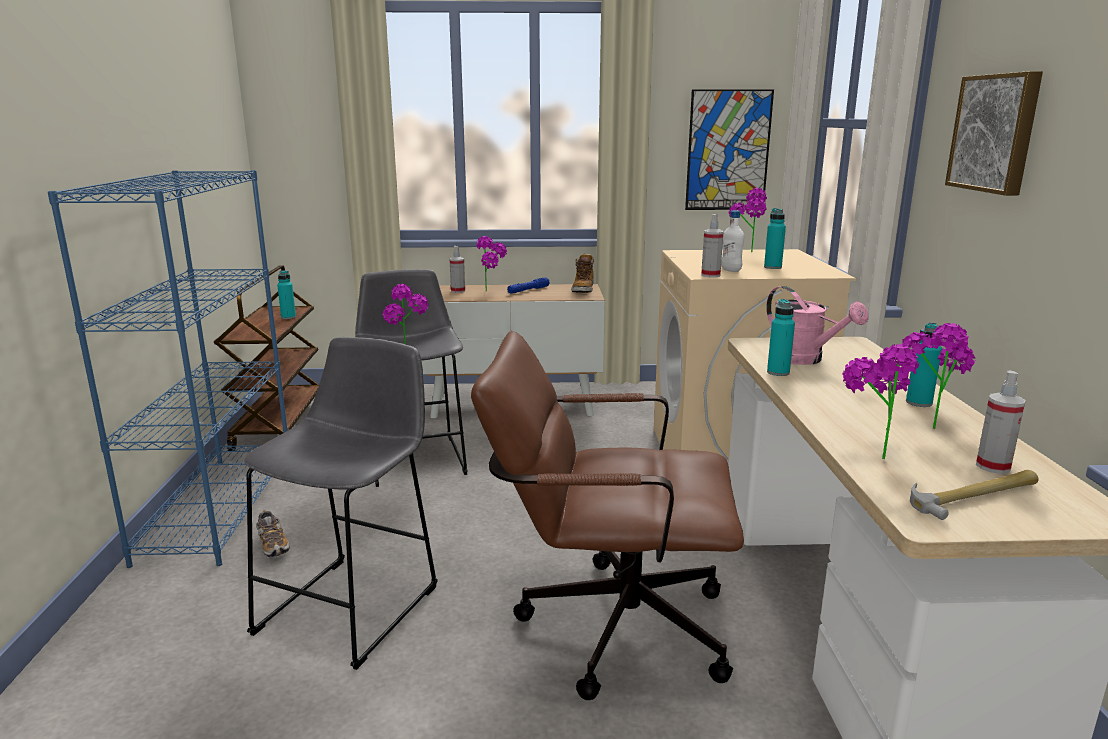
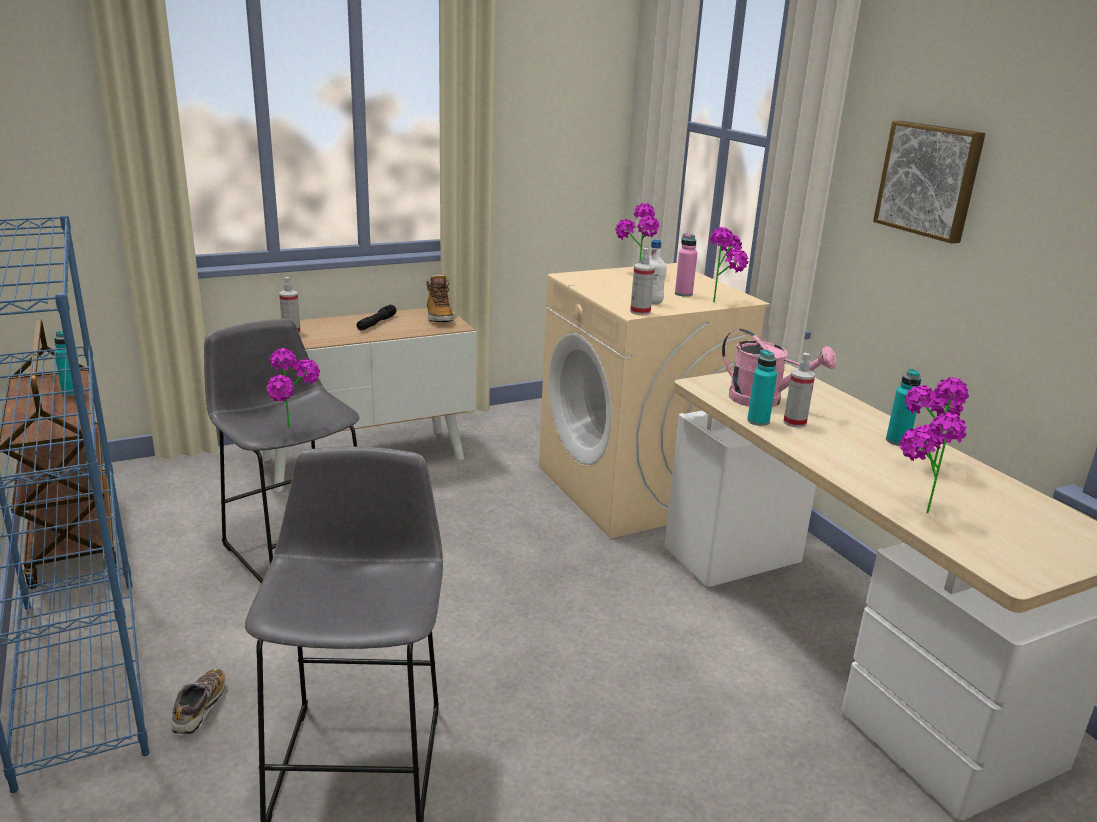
camera: 25 degrees left, 5 degrees up
shoe [256,510,290,559] -> shoe turned 120 degrees counterclockwise [171,668,226,736]
brown office chair [471,331,744,700] -> none
potted plant [477,236,507,292] -> potted plant moved to [710,227,748,302]
blue flashlight [507,277,549,293] -> black flashlight [357,305,397,330]
picture [685,89,774,210] -> none
turquoise bottle [764,208,786,269] -> pink bottle [675,233,697,297]
hammer [910,470,1038,520] -> none
spray bottle [976,371,1026,474] -> spray bottle moved to [783,353,815,428]

